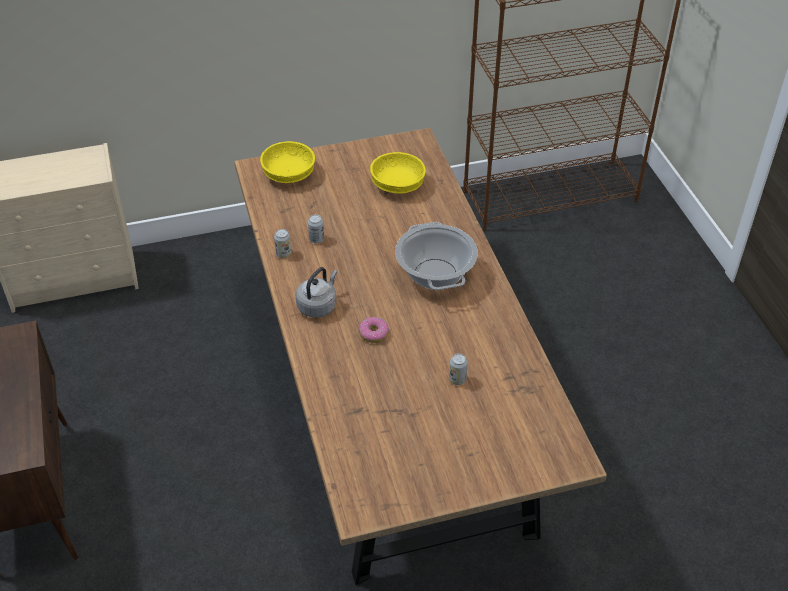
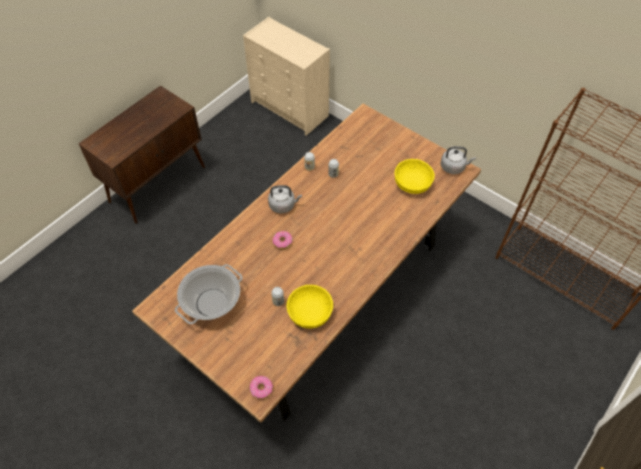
camera: 55 degrees right, 10 degrees up
yellow bowl [260,141,315,183] -> yellow bowl moved to [286,285,333,329]
cooking pot [395,222,478,290] -> cooking pot moved to [175,264,243,324]
none -> donut [249,376,273,399]
none -> grey kettle [440,146,476,174]

